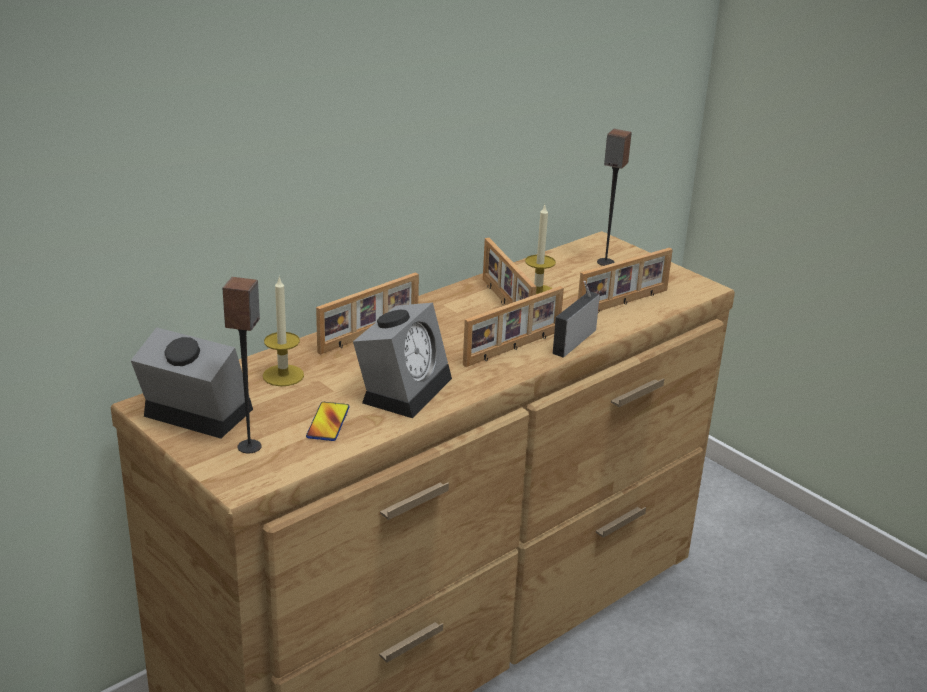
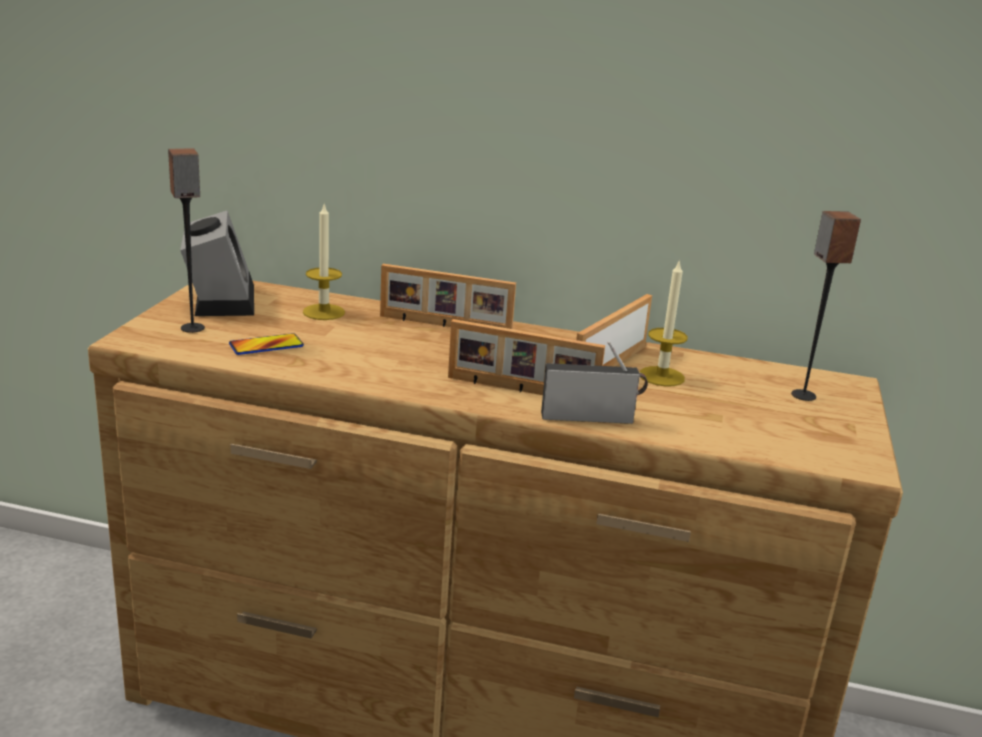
camera: 55 degrees right, 5 degrees down
alarm clock [353,303,452,418] -> none
picture frame [578,248,673,313] -> none

